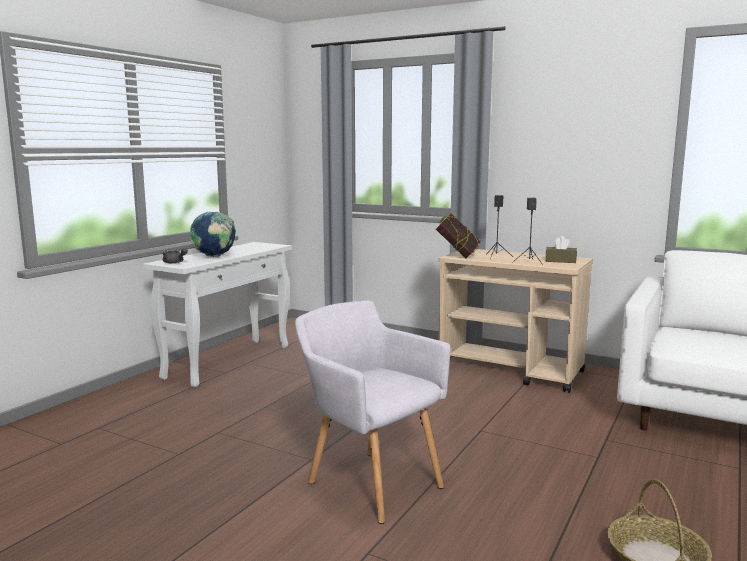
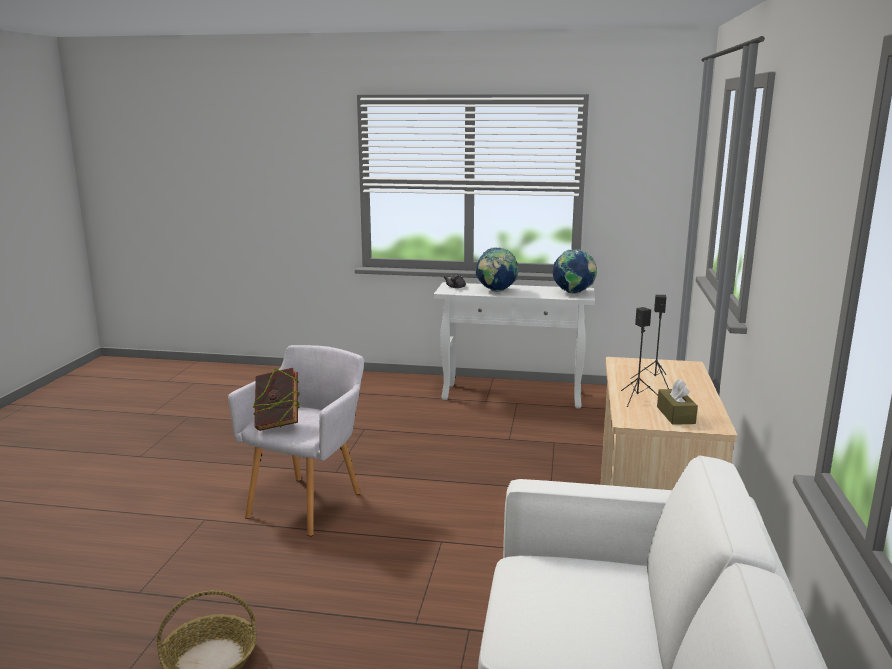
camera: 70 degrees right, 5 degrees up
book [436,213,481,258] -> book moved to [253,368,300,431]
none -> globe [553,249,597,294]

